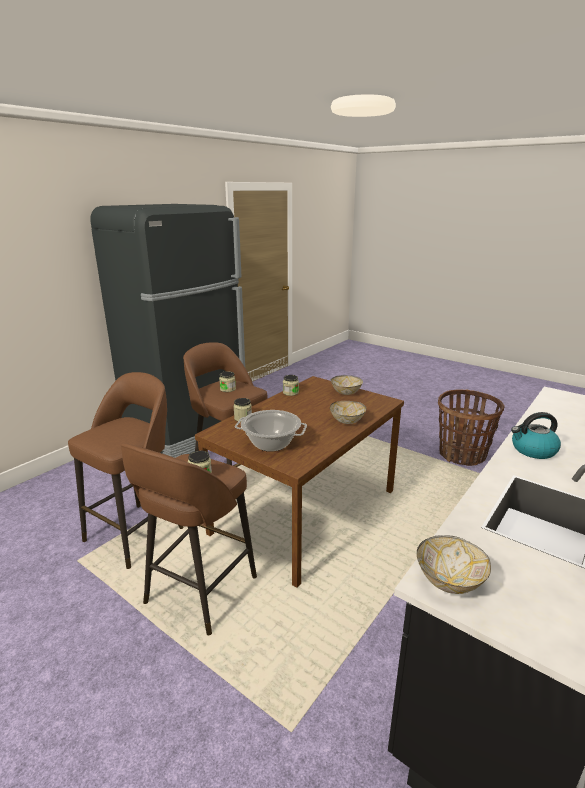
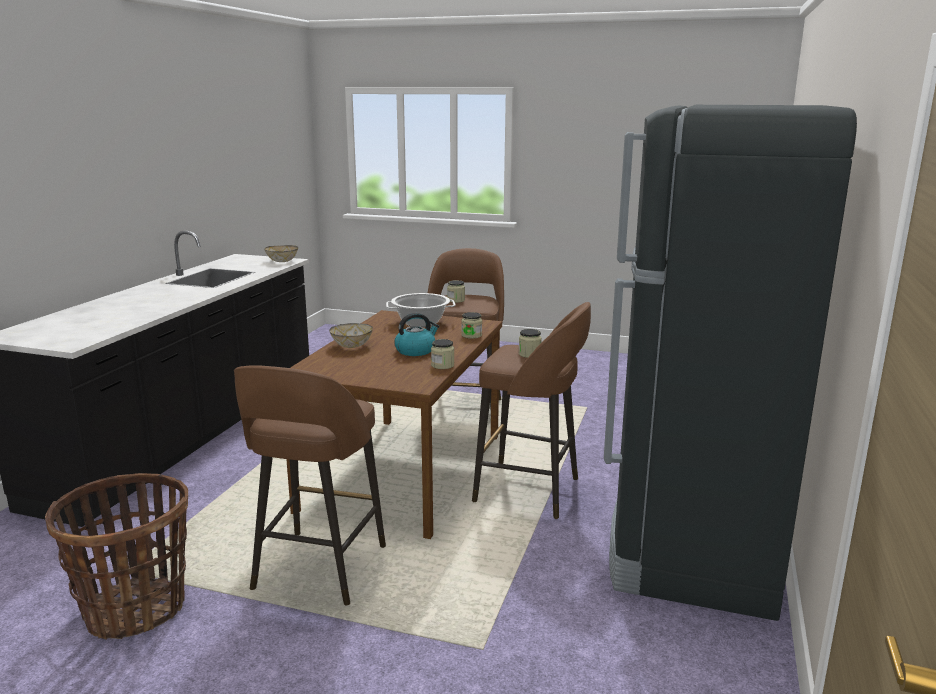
camera: 160 degrees right, 5 degrees down
brown stool [68,372,184,569] -> brown stool moved to [234,365,386,605]
bowl [331,375,363,395] -> none
kettle [511,412,561,459] -> kettle moved to [394,313,439,356]

